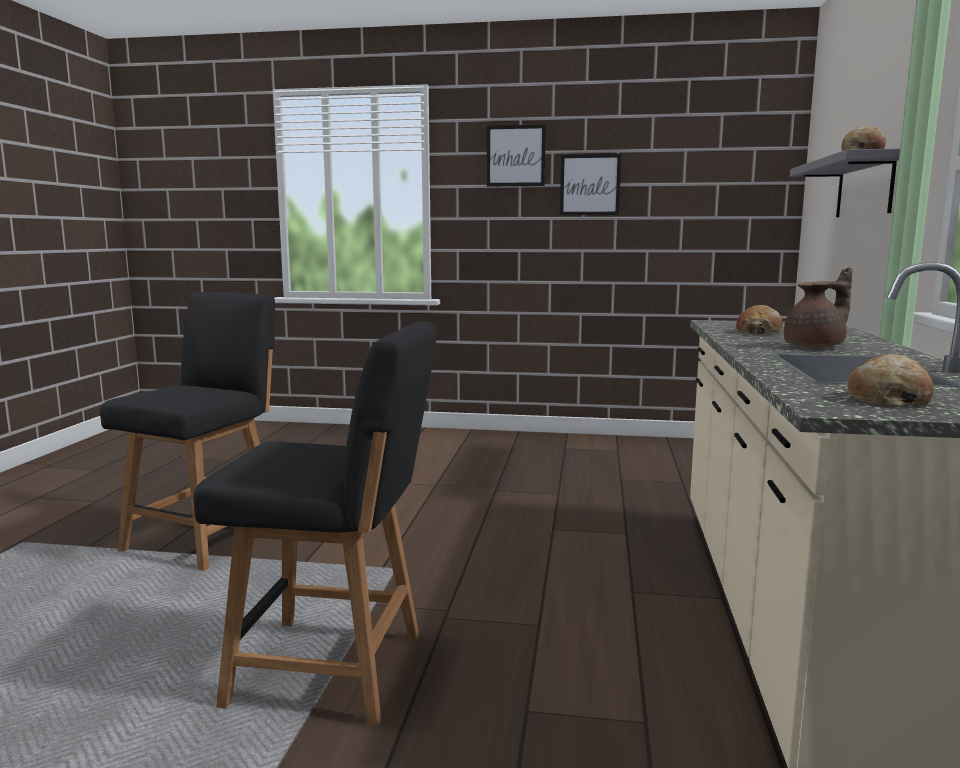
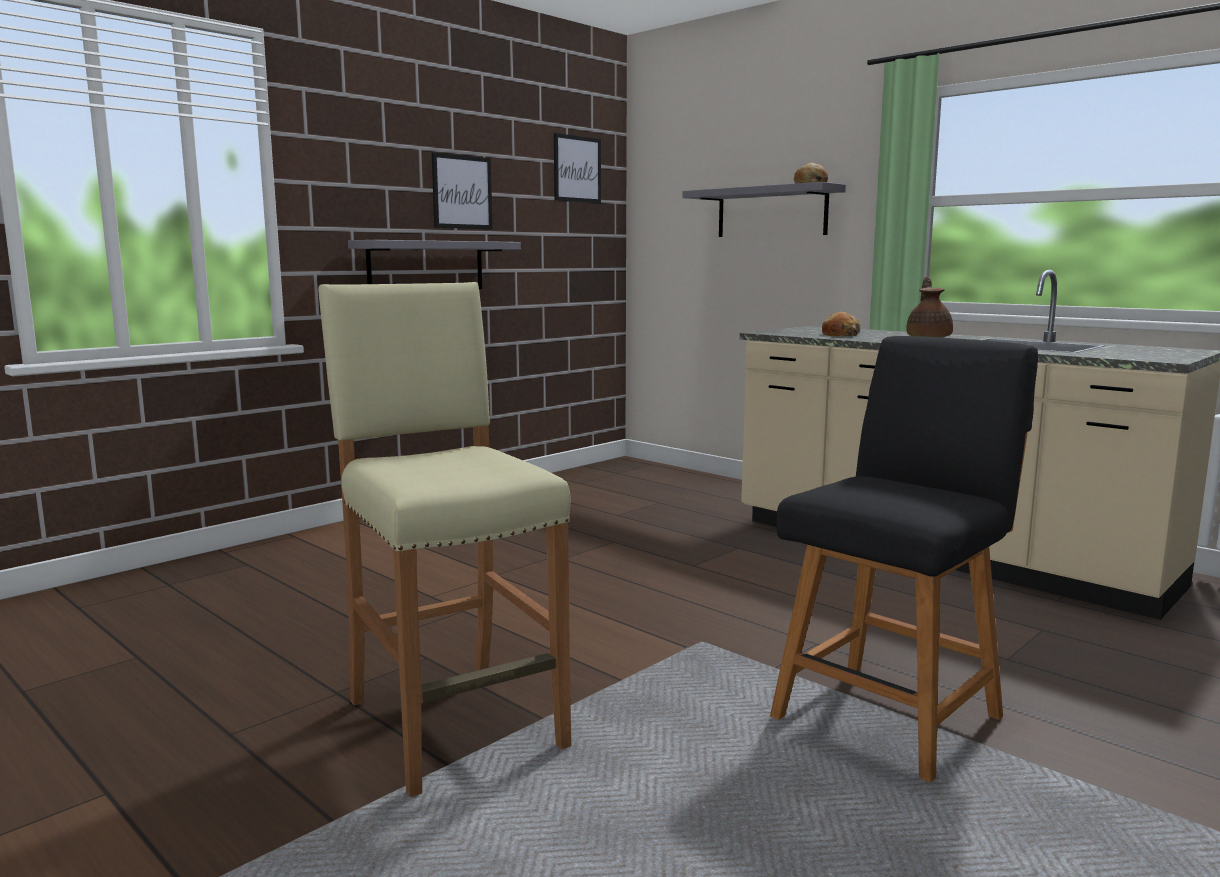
camera: 55 degrees left, 0 degrees up
black chair [100,292,275,571] -> beige stool [318,282,571,797]
picture [487,125,546,186] -> picture moved to [554,133,601,203]
bread [847,354,934,406] -> none
none -> grey shelf [348,240,521,289]

